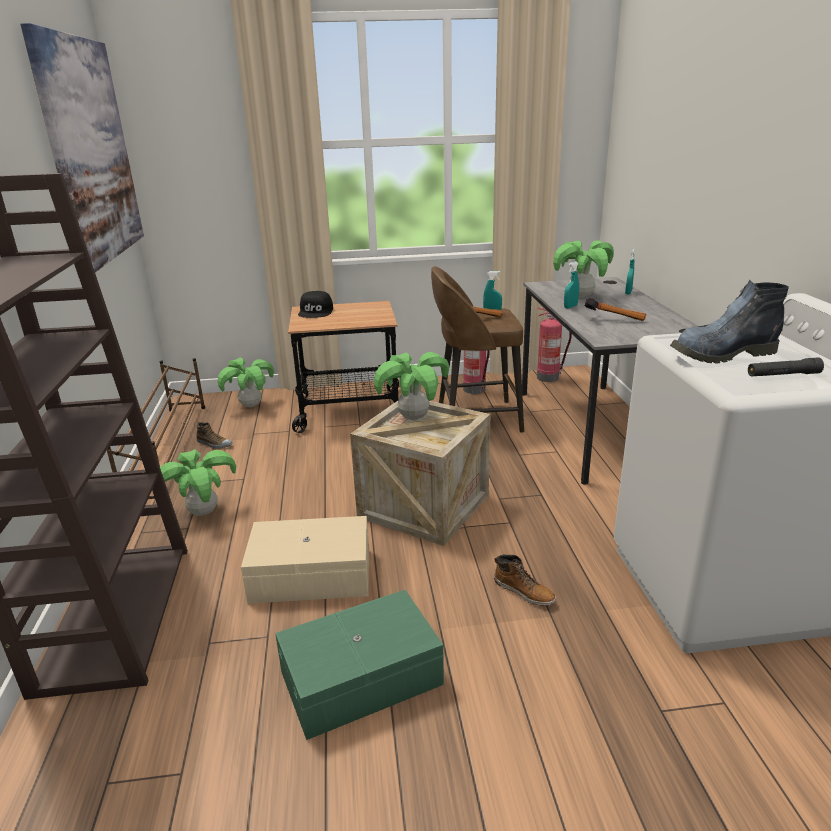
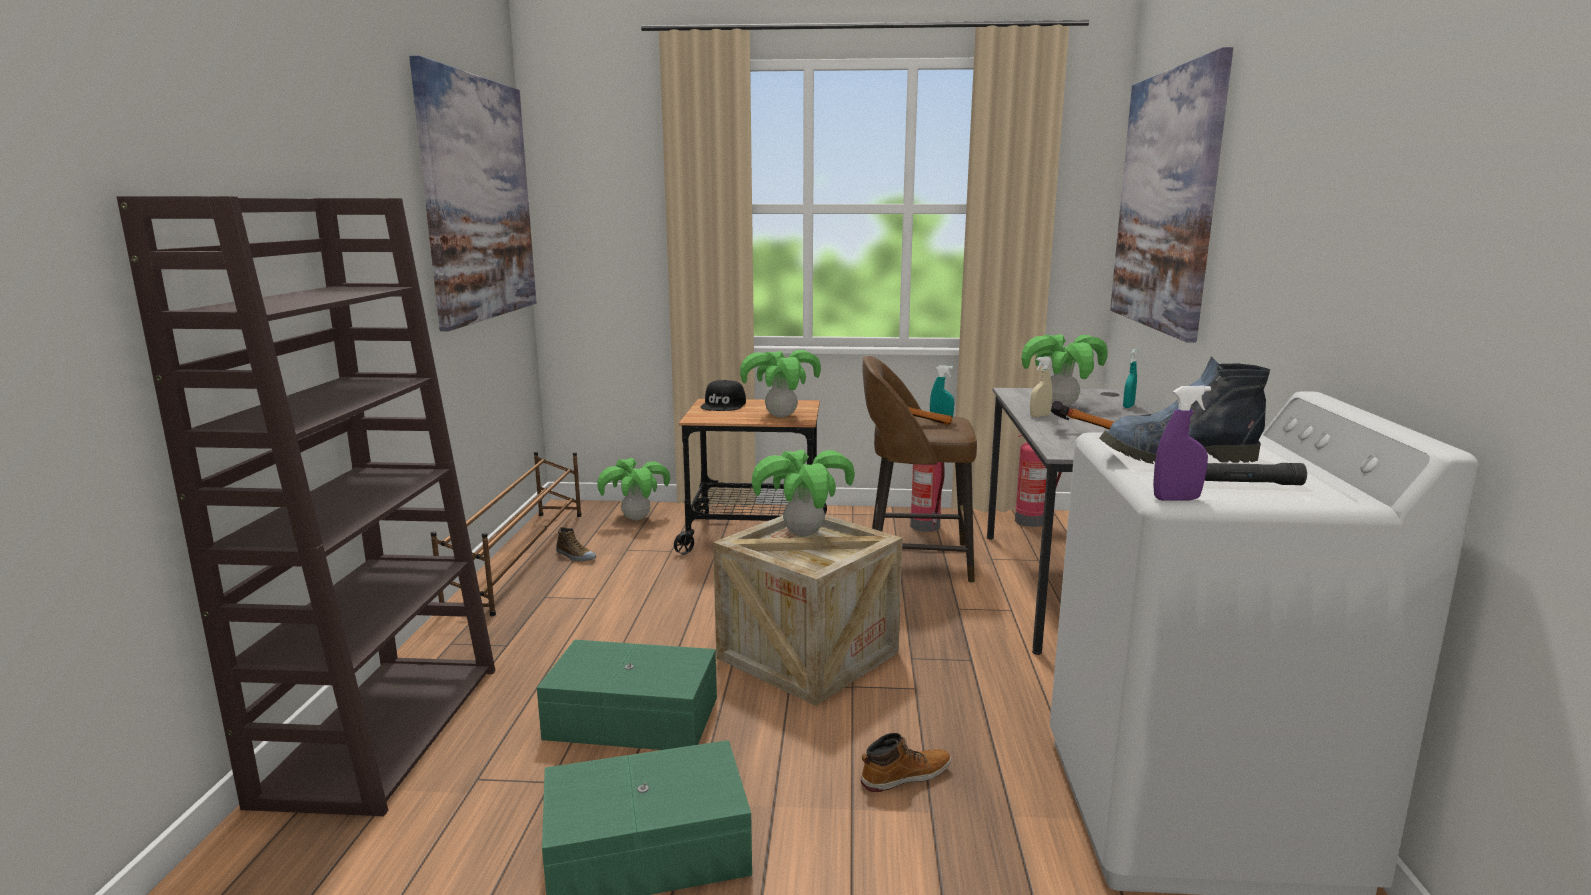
camera: 10 degrees right, 10 degrees down
potted plant [160,449,236,516] -> potted plant moved to [740,350,821,418]
beige storage box [241,516,369,604] -> green storage box [537,640,717,750]
boot [494,555,556,606] -> boot turned 75 degrees counterclockwise [861,733,951,792]
turquoise spray bottle [564,261,579,309] -> beige spray bottle [1030,356,1052,417]
none -> picture [1110,47,1233,343]
none -> purple spray bottle [1153,385,1211,500]

